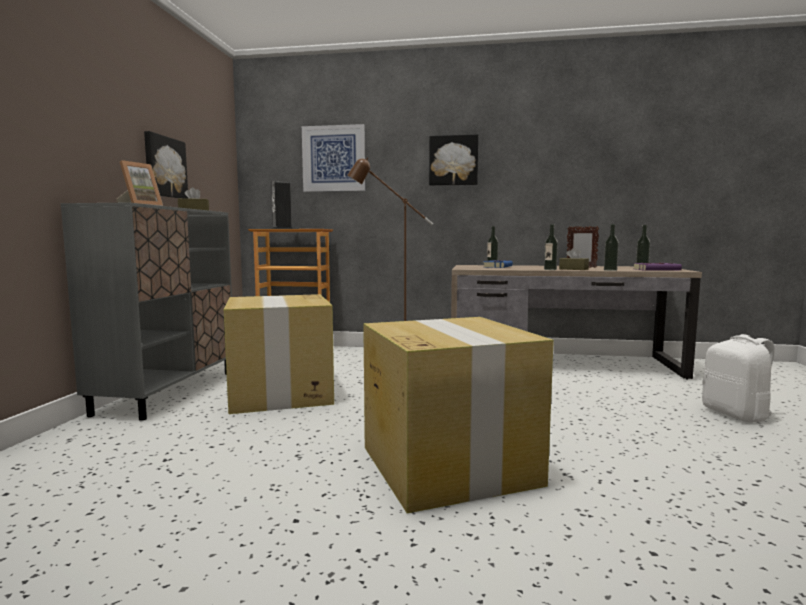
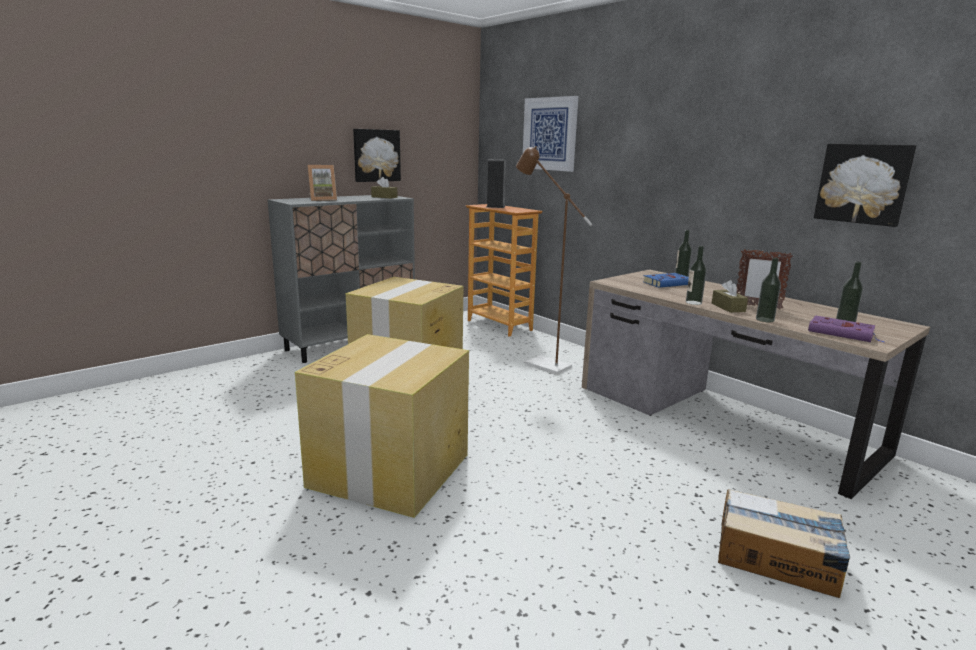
camera: 40 degrees right, 10 degrees up
picture [429,134,478,186] -> picture moved to [814,144,916,227]
white backpack [702,334,774,423] -> cardboard box [718,489,850,598]

